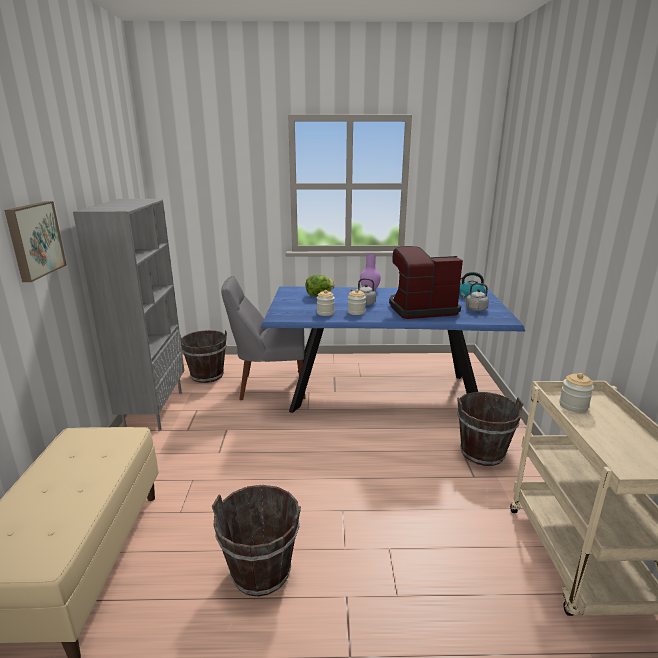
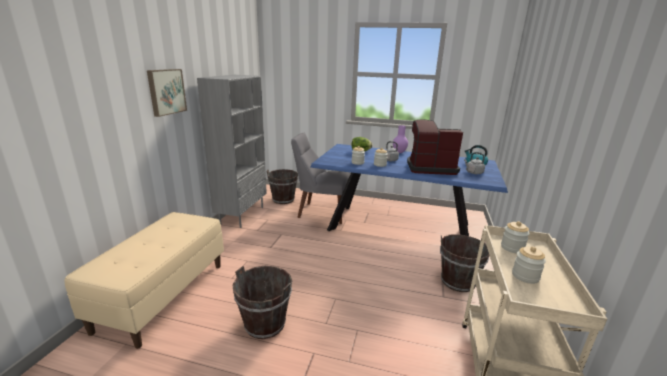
camera: 15 degrees right, 0 degrees up
none -> jar [512,247,546,284]

